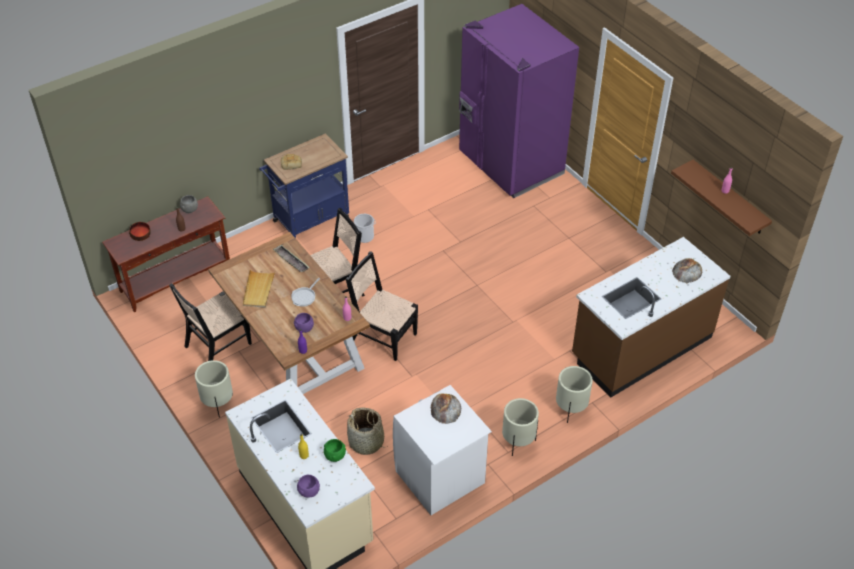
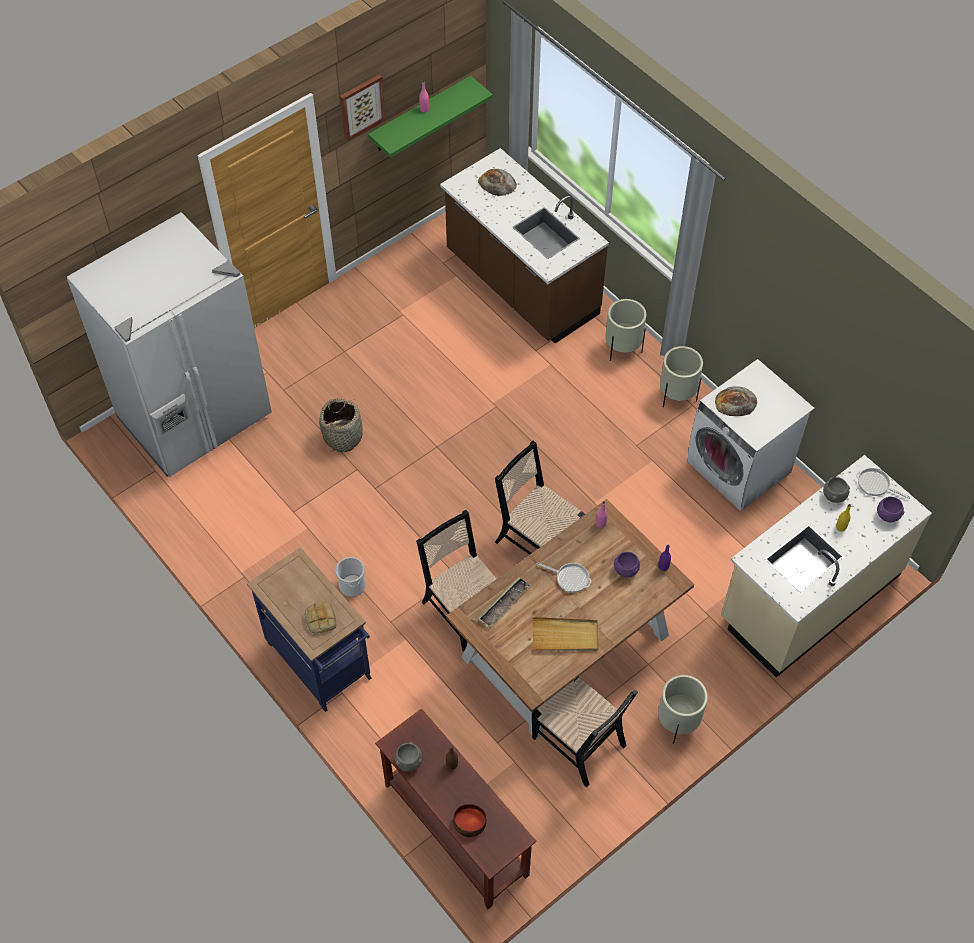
camera: 95 degrees left, 10 degrees up
green bowl [324,439,346,462] -> grey bowl [823,477,850,503]
chair [346,251,418,361] -> chair turned 105 degrees clockwise [495,440,585,555]
basket [347,407,386,455] -> basket moved to [319,398,362,452]
purple fridge [459,4,579,198] -> white fridge [67,212,272,477]
brown shelf [671,160,772,236] -> green shelf [368,76,493,158]
none -> picture [340,74,386,141]
none -> frying pan [856,468,911,499]

